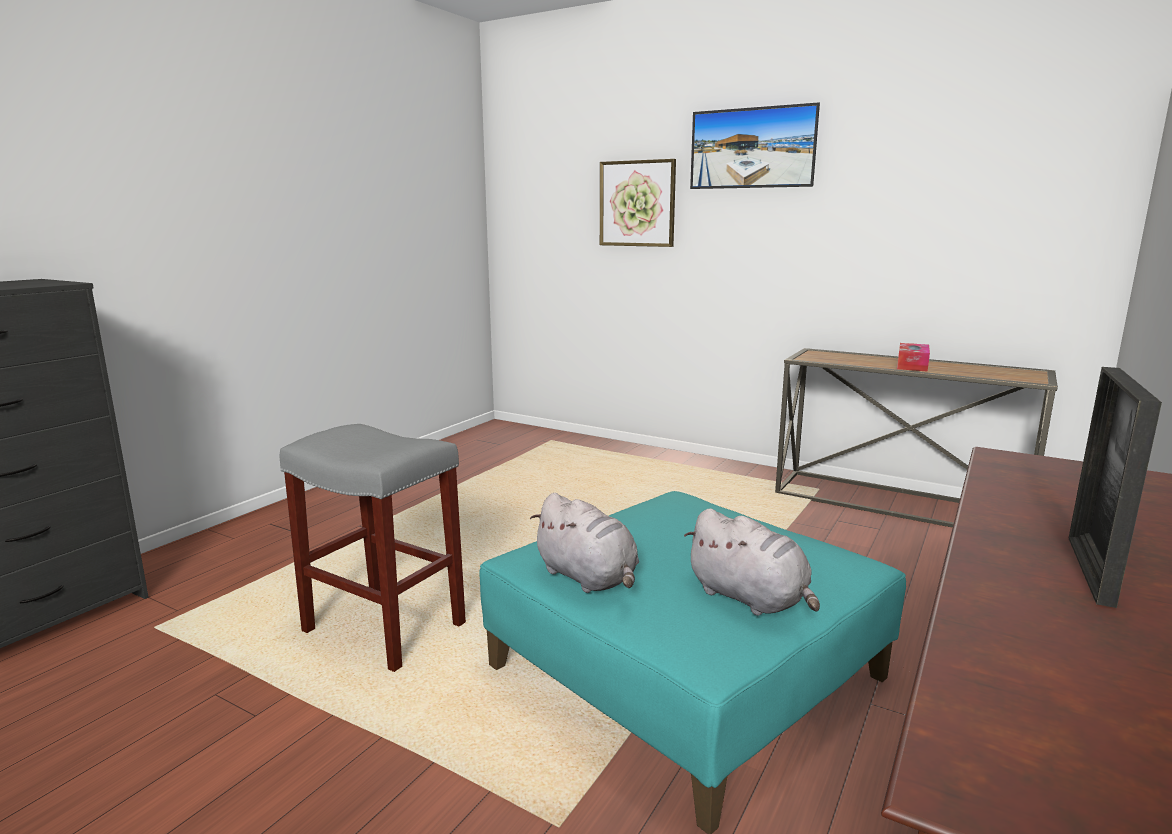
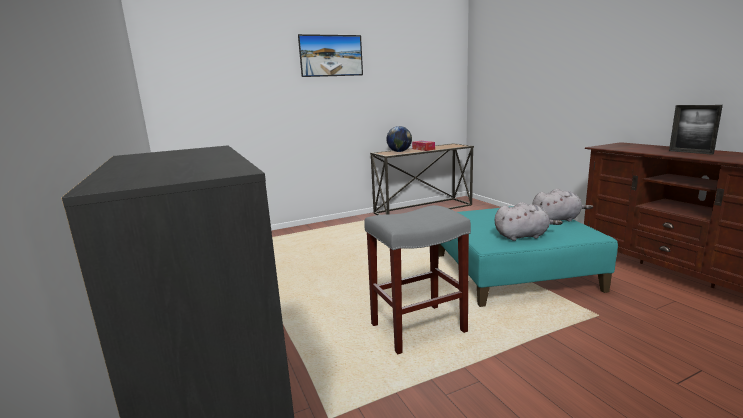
camera: 55 degrees left, 0 degrees up
picture [600,159,676,247] -> none
none -> globe [386,126,412,152]

